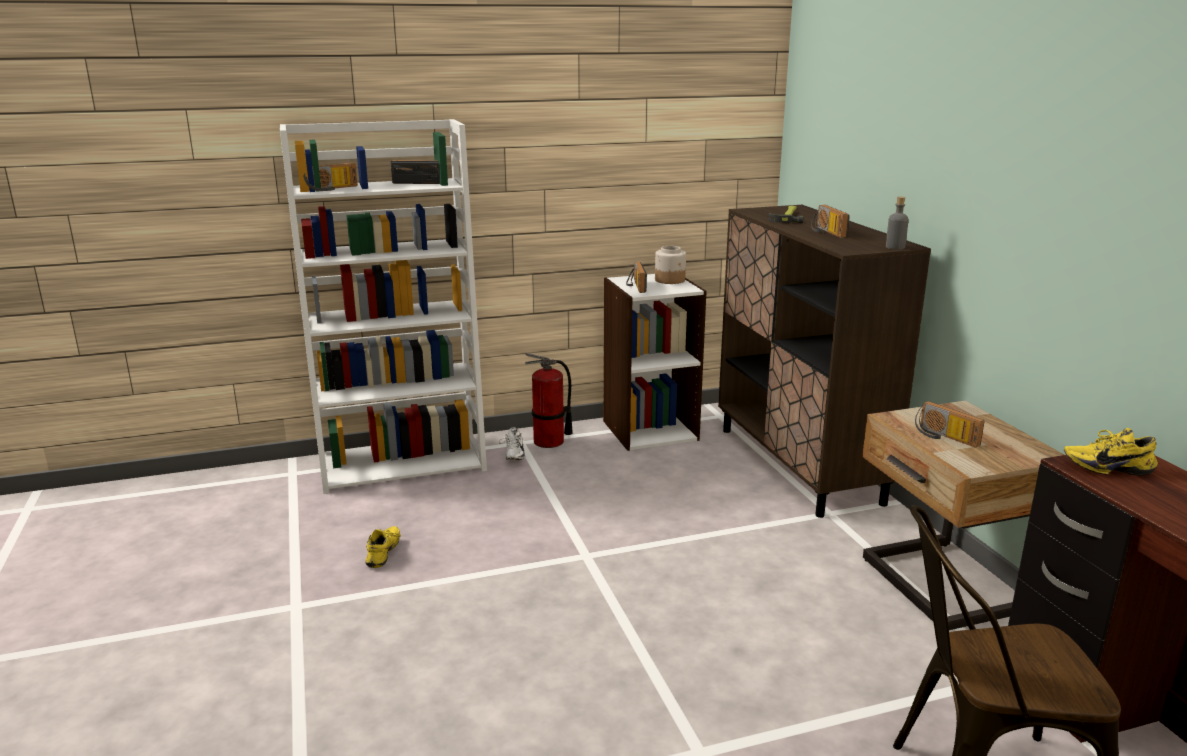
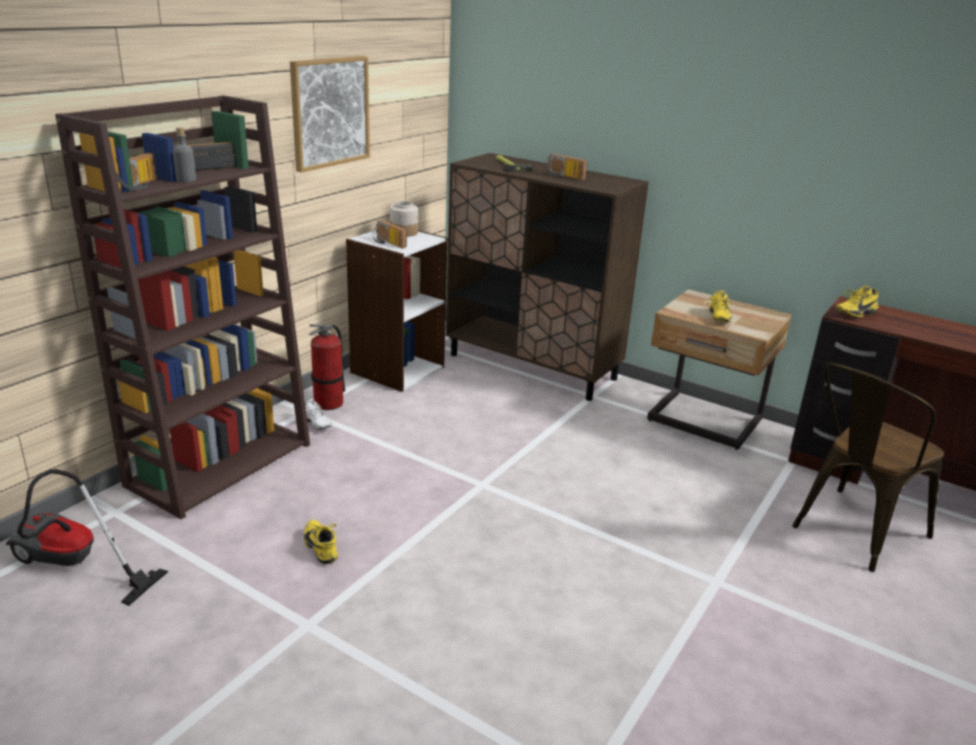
camera: 40 degrees left, 5 degrees up
white bookcase [280,119,487,494] -> brown bookcase [55,95,310,519]
grey bottle [886,196,909,249] -> grey bottle moved to [173,127,196,182]
radio [915,401,985,448] -> yellow shoe [706,291,732,322]
none -> vacuum cleaner [6,469,168,606]
none -> picture [290,56,370,173]

